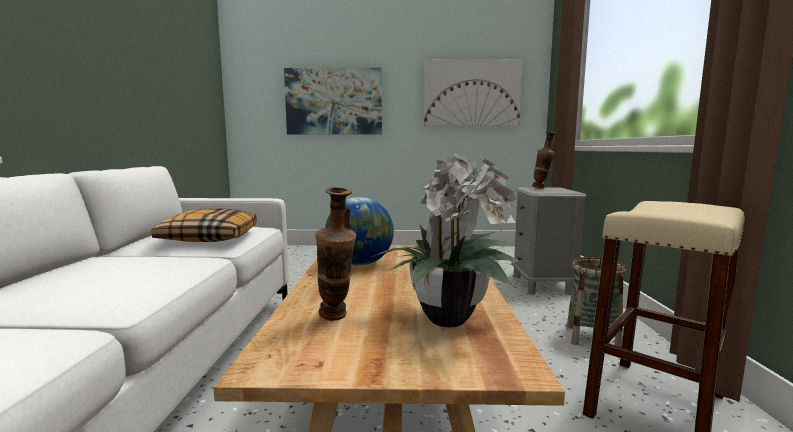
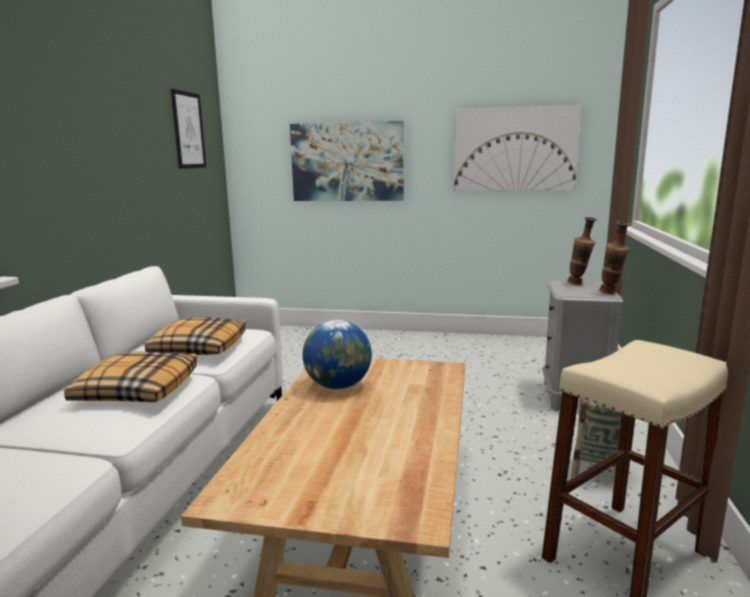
camera: 10 degrees right, 5 degrees up
vase [315,187,356,321] -> vase moved to [599,221,631,294]
potted plant [372,152,523,327] -> none
none -> pillow [64,352,197,402]
none -> picture [171,89,206,169]

